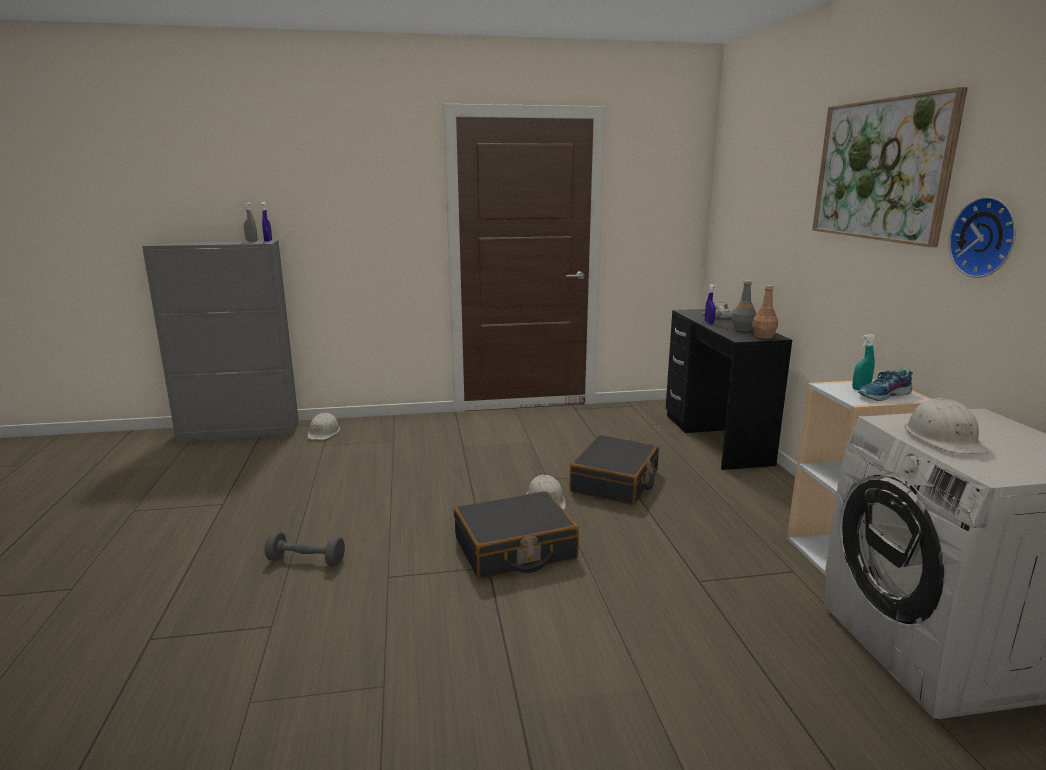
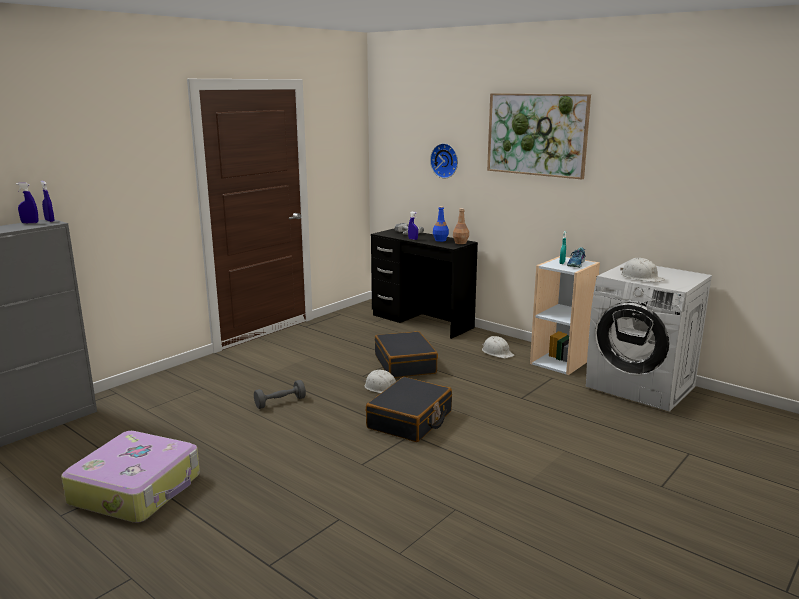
camera: 40 degrees left, 0 degrees up
grey spray bottle [242,202,257,242] -> blue spray bottle [16,183,38,223]
grey dumbbell [265,532,345,566] -> grey dumbbell moved to [254,380,306,409]
white hard hat [308,413,340,440] -> white hard hat moved to [482,336,514,358]
grey bottle [732,280,756,331] -> blue bottle [433,206,449,242]
wall clock [949,197,1016,278] -> wall clock moved to [430,143,458,178]
none -> suitcase [61,431,200,523]

